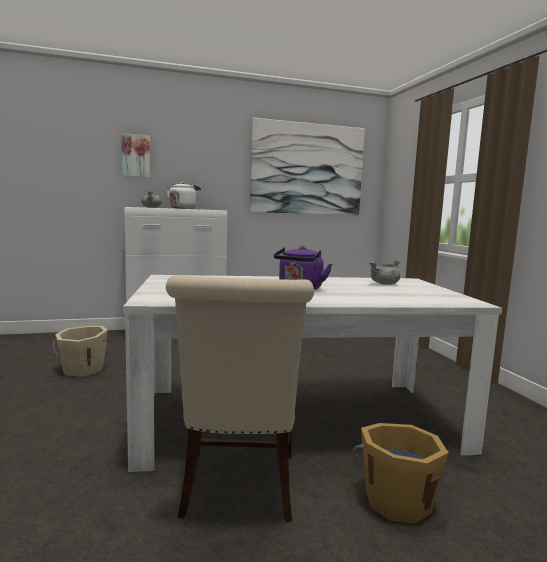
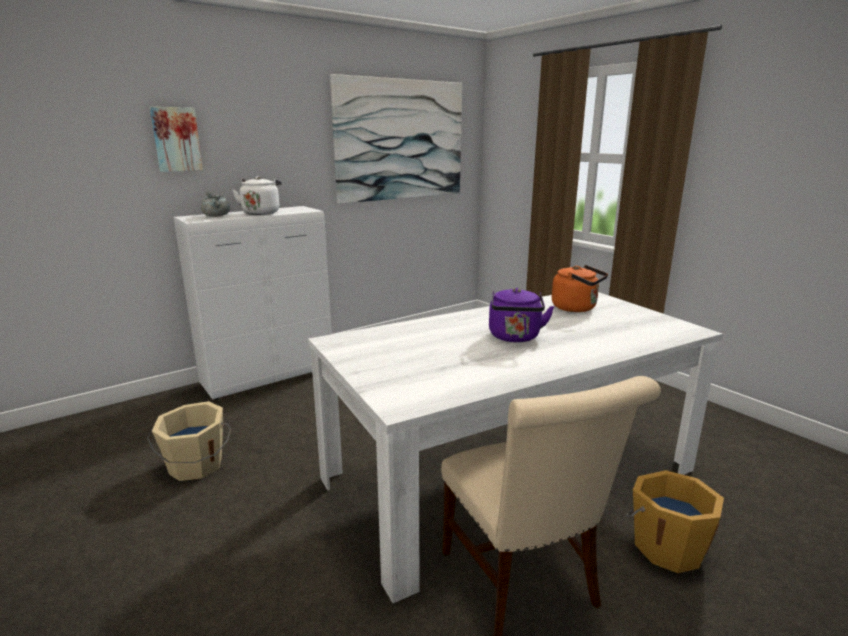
camera: 20 degrees left, 10 degrees up
grey cooking pot [370,260,400,285] -> orange kettle [552,265,608,312]

